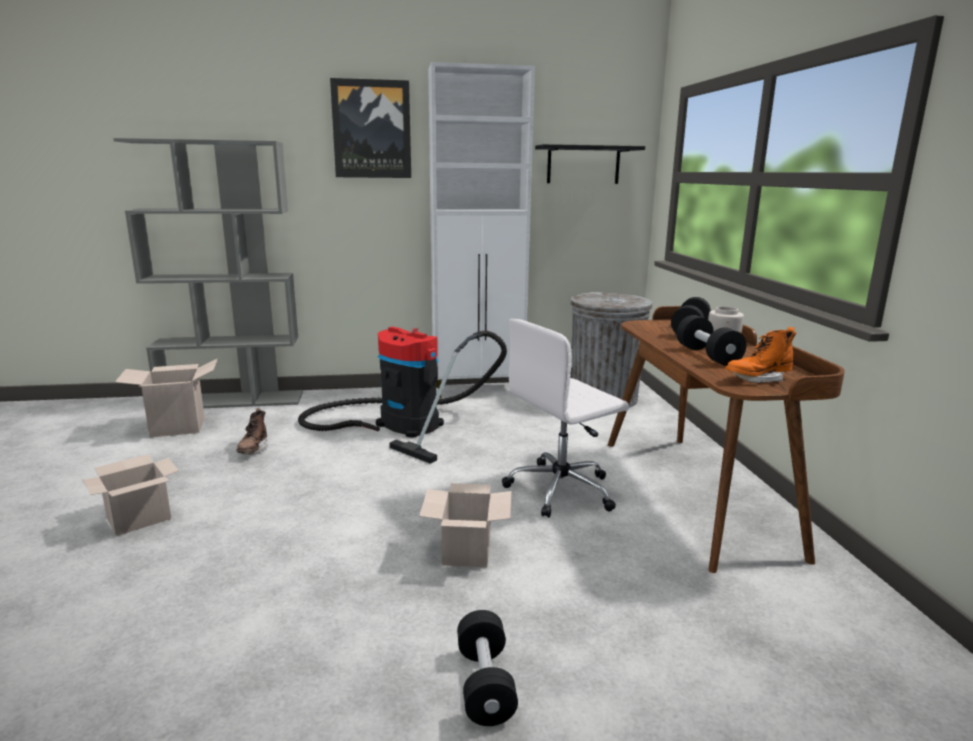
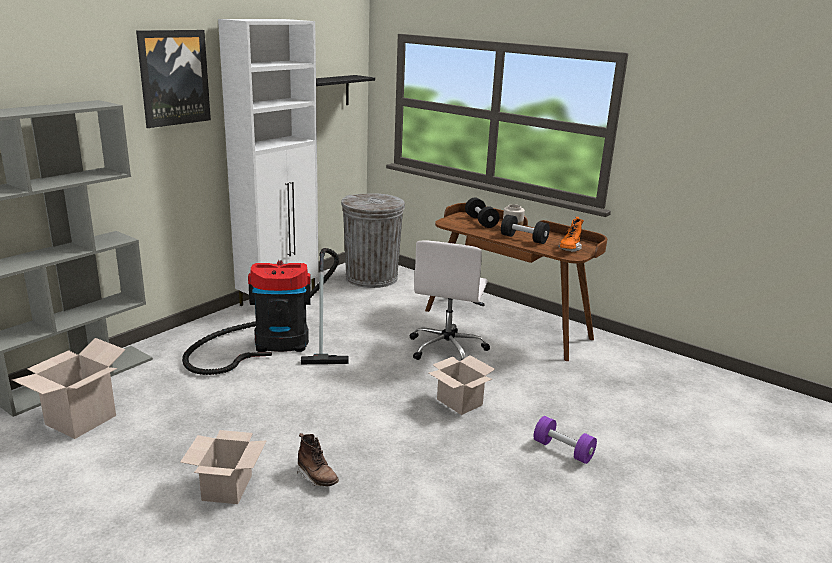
camera: 45 degrees left, 5 degrees up
brown boot [236,408,268,455] -> brown boot moved to [297,433,339,486]
black dumbbell [457,610,518,726] -> purple dumbbell [534,416,597,464]

